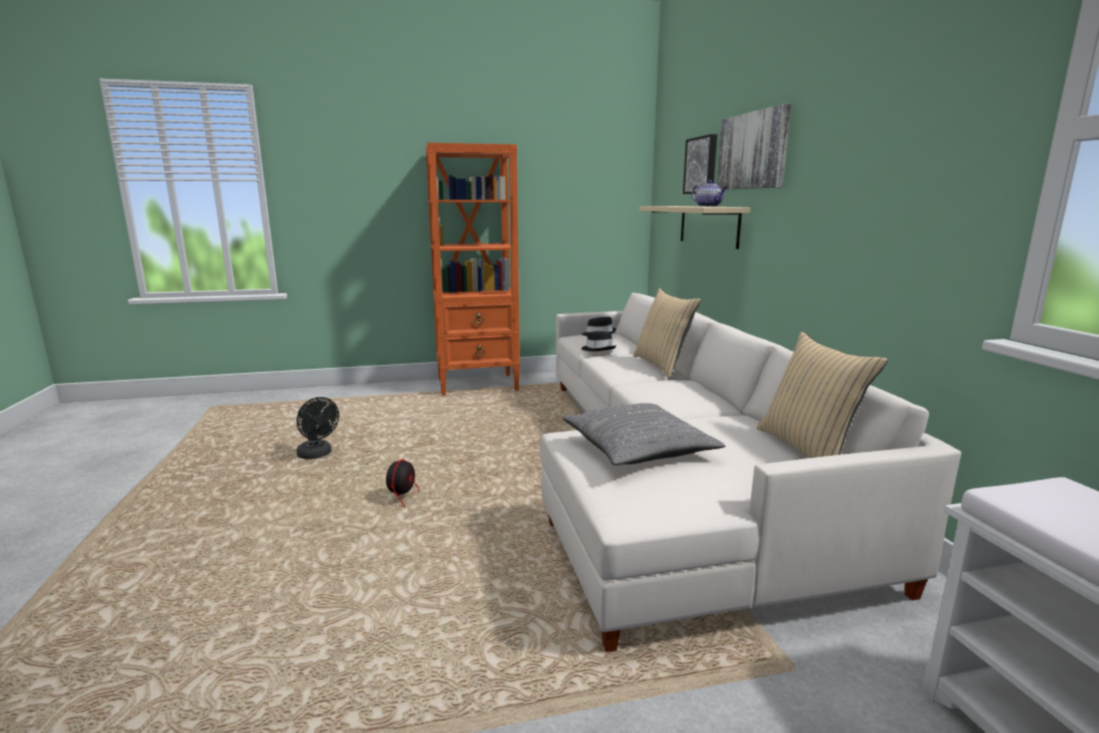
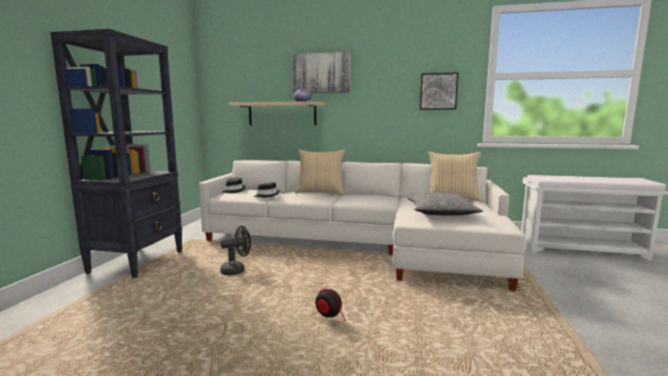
camera: 65 degrees left, 5 degrees down
black fan [297,397,339,459] -> black fan moved to [220,226,251,275]
orange bookcase [426,143,520,396] -> black bookcase [50,29,183,278]
picture [683,134,717,194] -> picture moved to [420,72,458,110]

